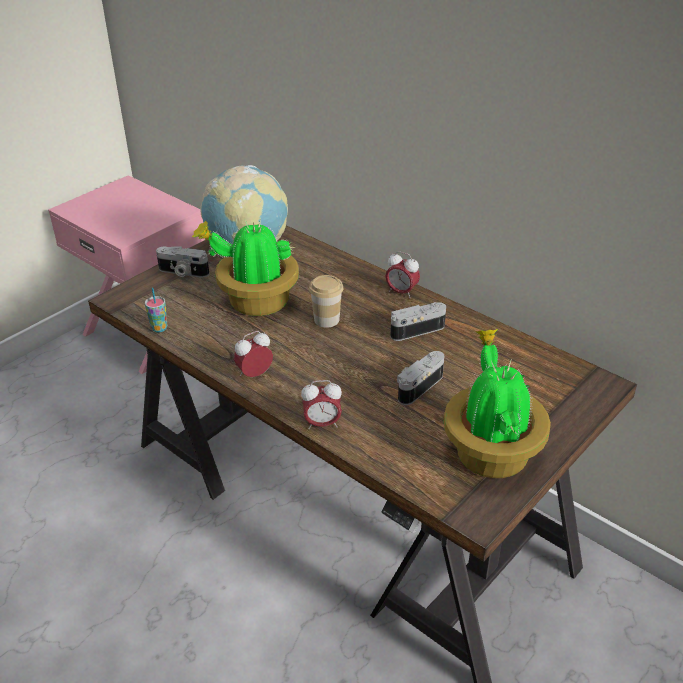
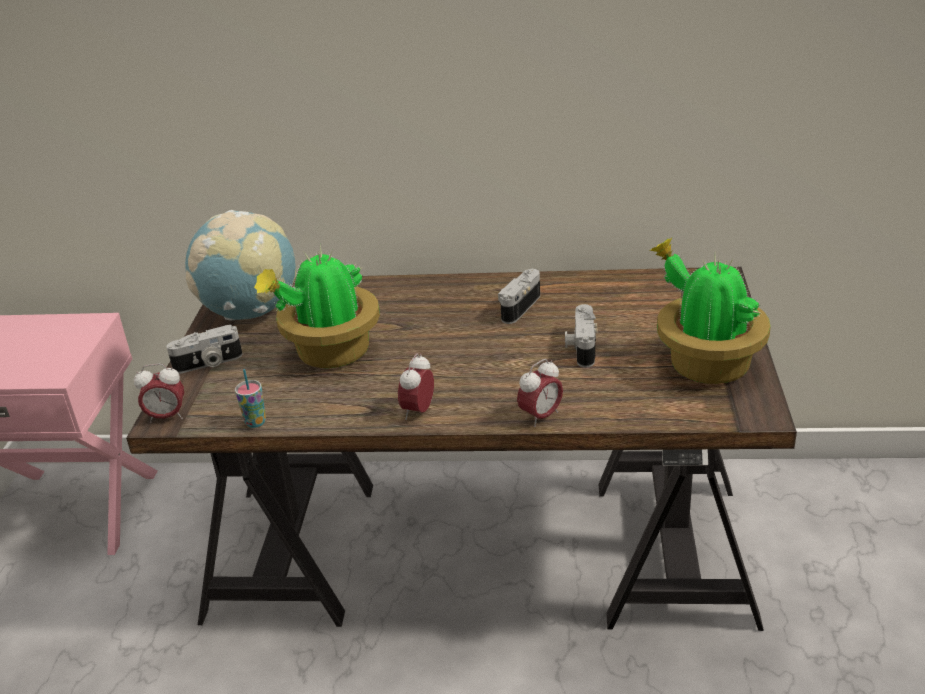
camera: 35 degrees left, 5 degrees down
cup [309,275,344,328] -> none
alarm clock [385,251,420,298] -> alarm clock moved to [134,364,184,423]

